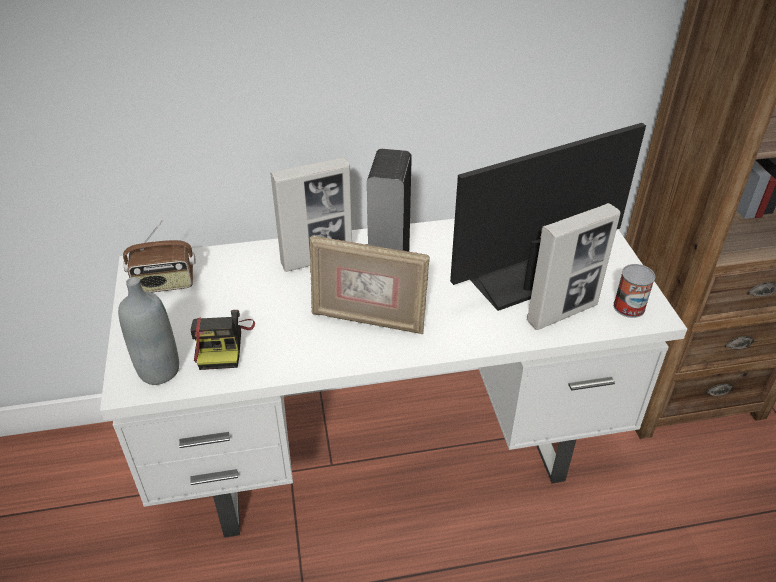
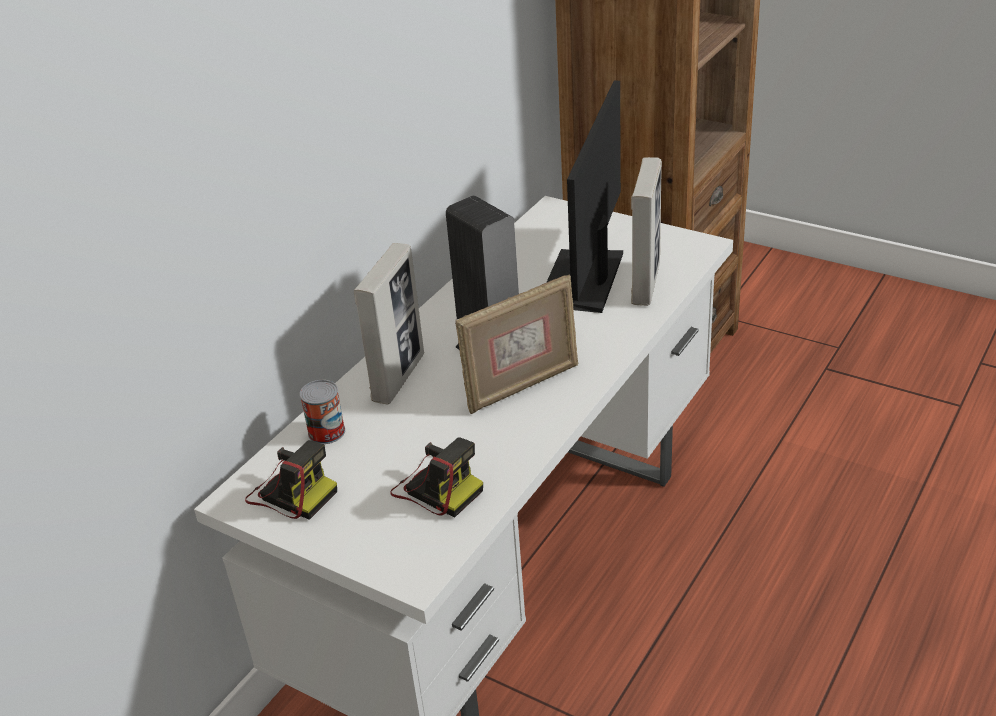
camera: 45 degrees left, 5 degrees down
grey bottle [118,277,179,385] -> none
radio [123,220,196,293] -> camera [245,440,337,520]
can [613,264,655,318] -> can moved to [300,380,345,444]

